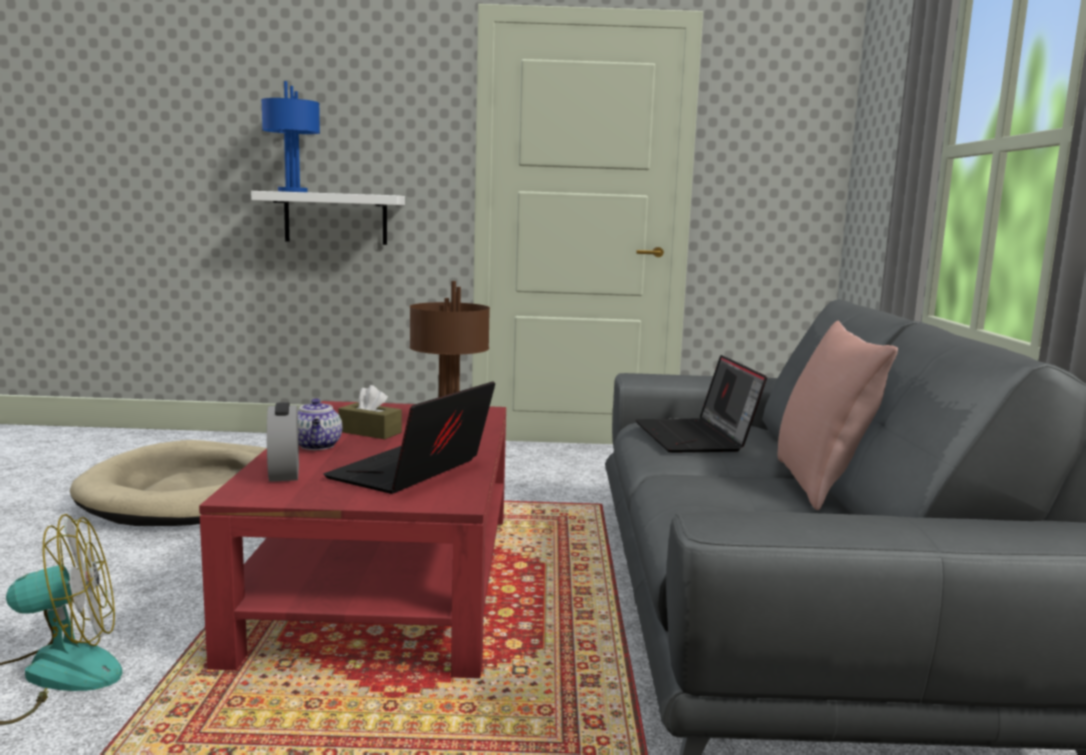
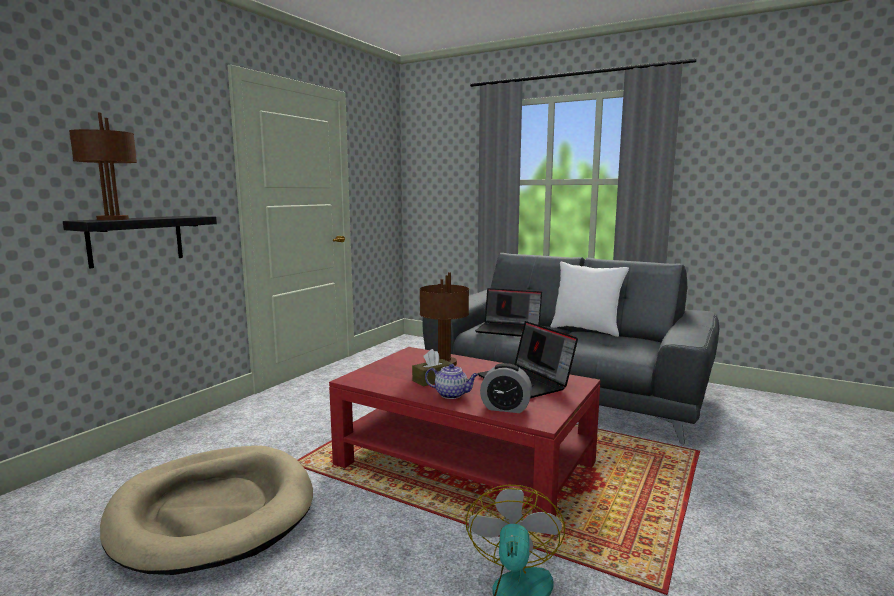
camera: 60 degrees left, 0 degrees up
white shelf [251,191,405,245] -> black shelf [63,216,217,268]
blue table lamp [261,81,320,192] -> brown table lamp [69,113,137,220]
pink pillow [778,320,898,510] -> white pillow [550,262,629,337]

